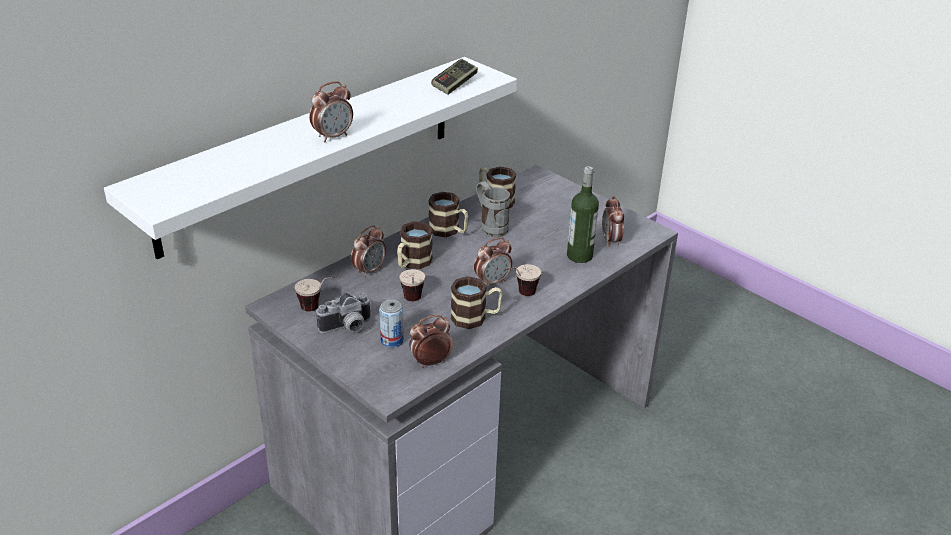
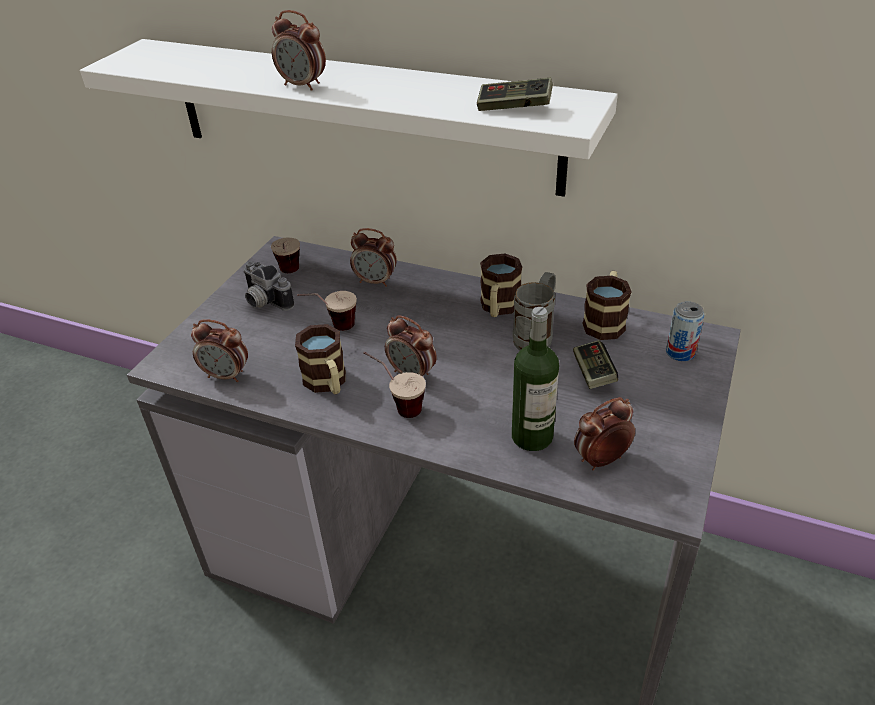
camera: 70 degrees right, 5 degrees up
can [379,300,404,348] -> can moved to [666,301,704,361]
mug [397,221,433,269] -> none
alarm clock [409,315,453,368] -> alarm clock turned 150 degrees clockwise [191,319,248,382]
none -> game controller [573,340,618,389]

